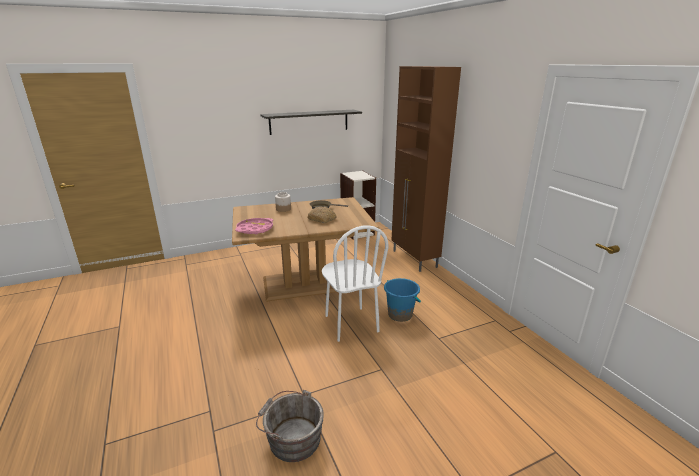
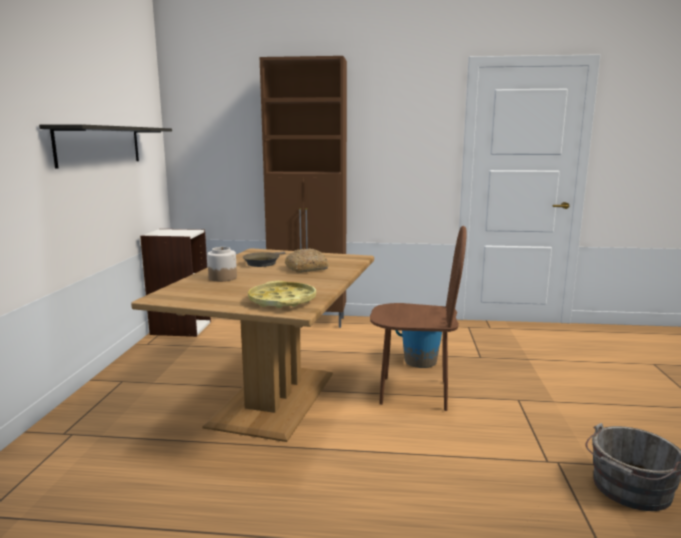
camera: 60 degrees left, 10 degrees down
pink tray [235,218,273,234] -> yellow tray [248,281,316,308]
white chair [322,225,388,342] -> brown chair [370,226,467,411]

